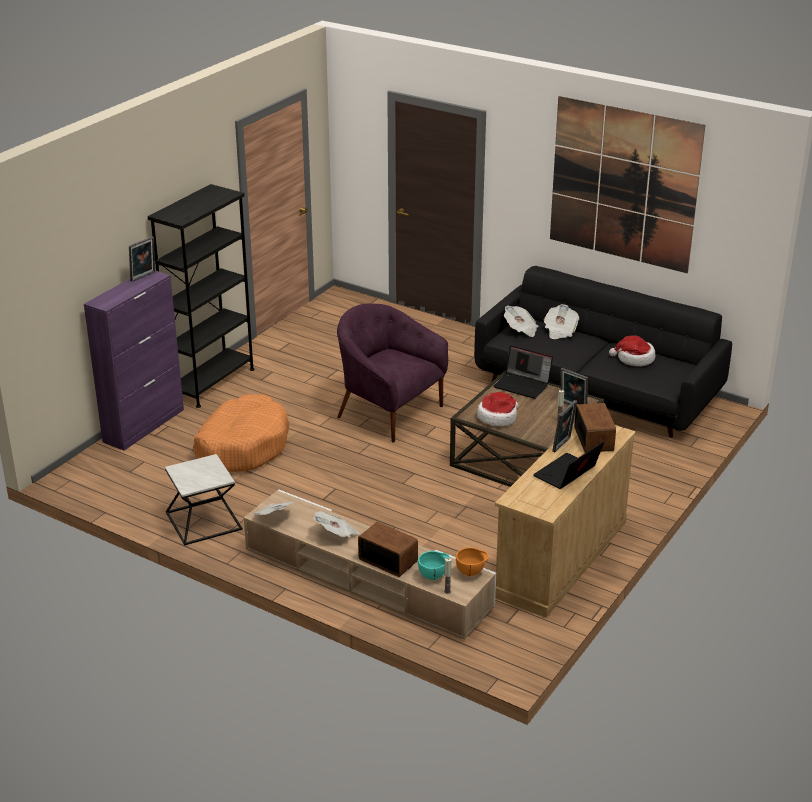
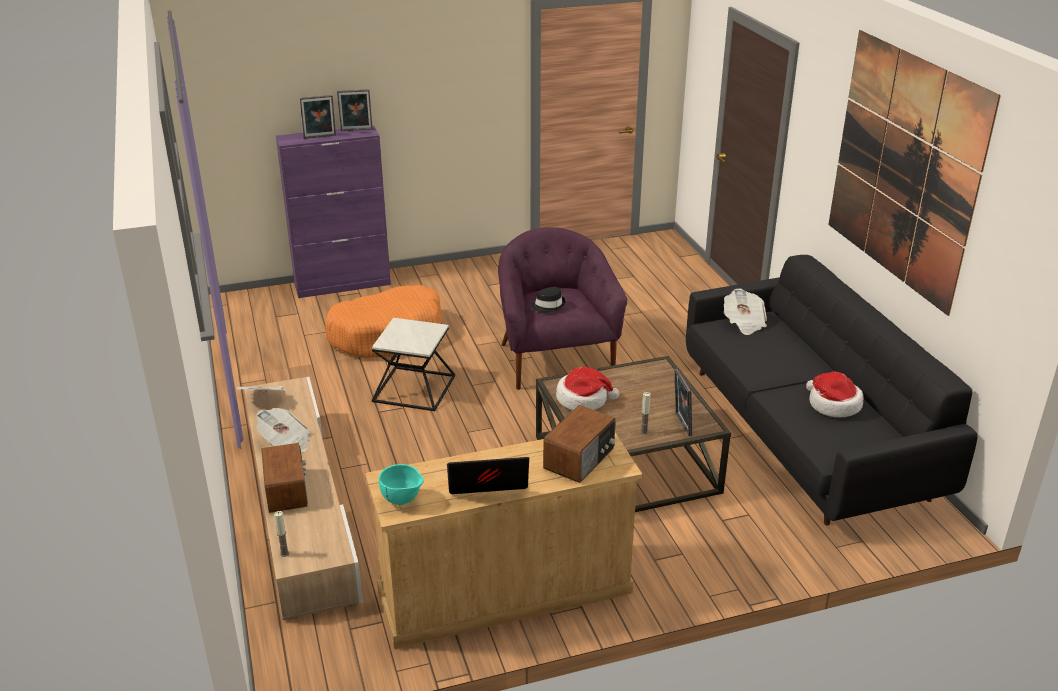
camera: 40 degrees right, 0 degrees up
black bookcase [148,184,255,408] -> none
side table [165,454,243,546] -> side table moved to [372,318,455,411]
turquoise bowl [418,551,450,580] -> turquoise bowl moved to [379,464,424,505]
orange bowl [456,547,489,576] -> none
laptop [493,346,553,399] -> none
newspaper [544,304,579,339] -> none
picture frame [552,400,577,453] -> picture frame moved to [300,95,336,139]
none -> black hat [531,287,566,312]

